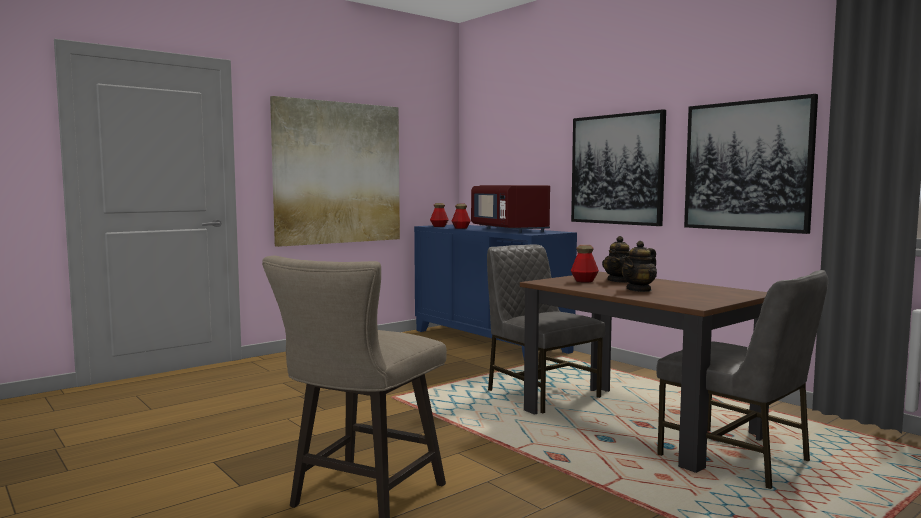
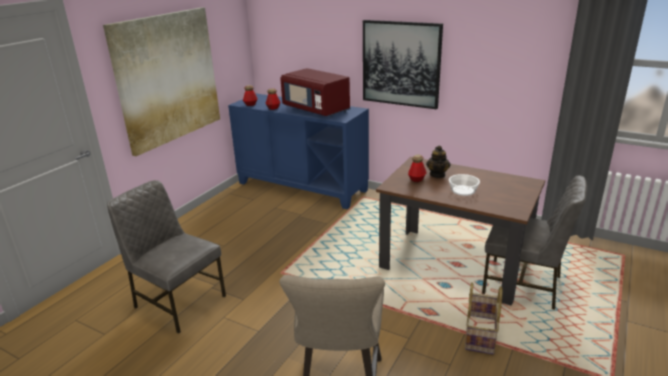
camera: 20 degrees left, 20 degrees up
grey chair [487,244,606,413] -> grey chair moved to [107,180,226,334]
teapot [622,241,657,292] -> bowl [449,174,480,196]
picture [684,94,818,234] -> none
none -> basket [465,282,503,355]

